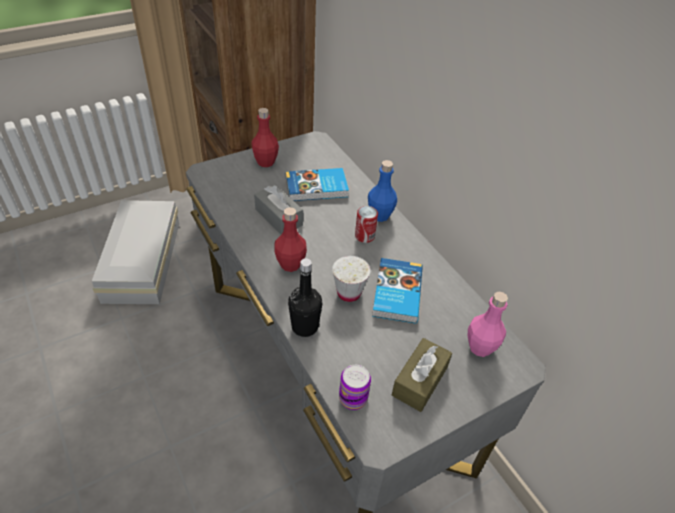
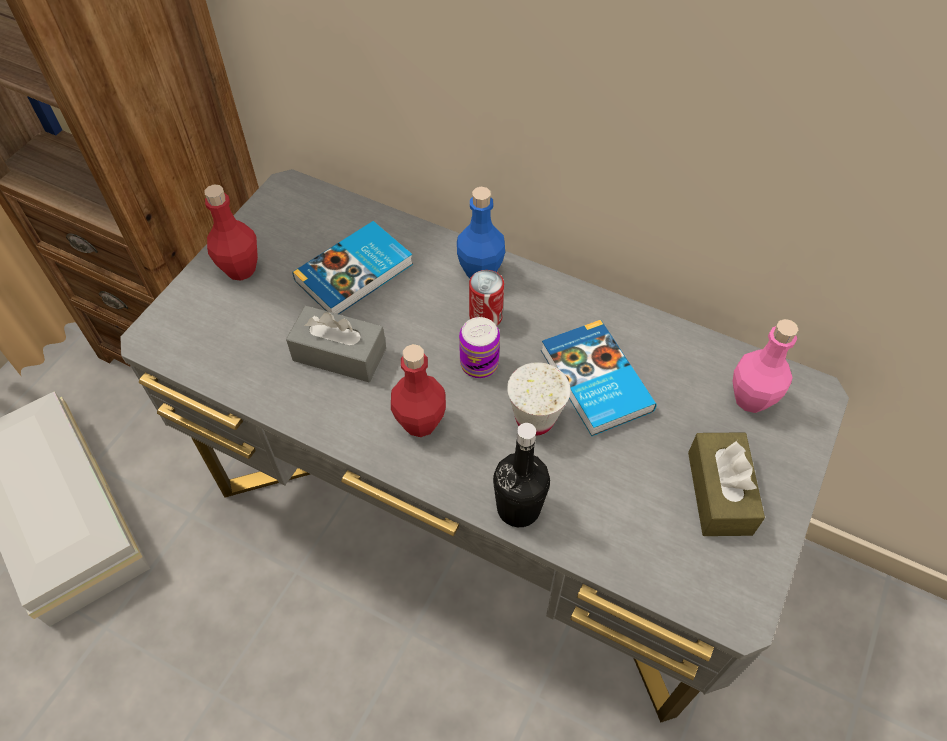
camera: 30 degrees left, 10 degrees up
can [339,365,371,410] -> can moved to [459,317,500,378]

